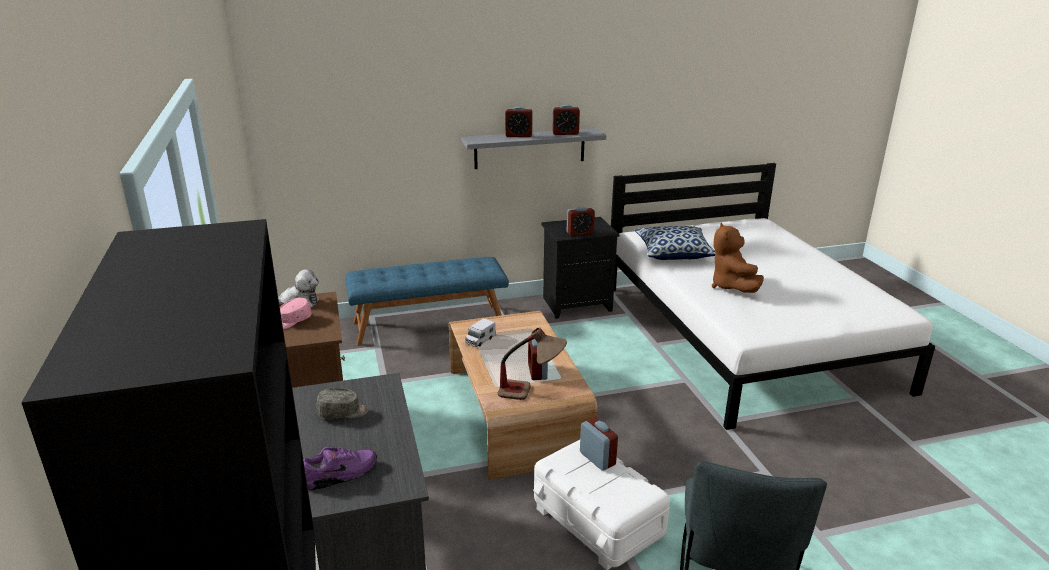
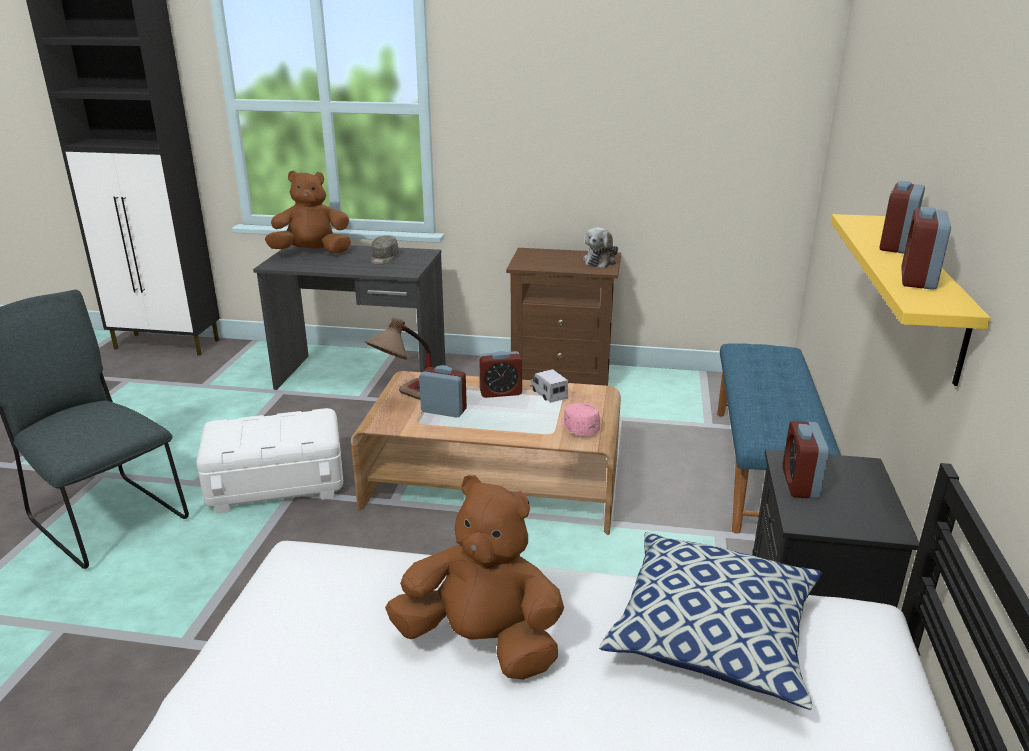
camera: 115 degrees right, 0 degrees up
pink cap [280,298,312,329] -> pink cap moved to [561,403,600,435]
purple shoe [303,446,377,490] -> brown plush toy [265,171,351,253]
grey shelf [461,128,606,169] -> yellow shelf [831,214,990,386]
alarm clock [580,418,618,471] -> alarm clock moved to [479,351,522,398]

